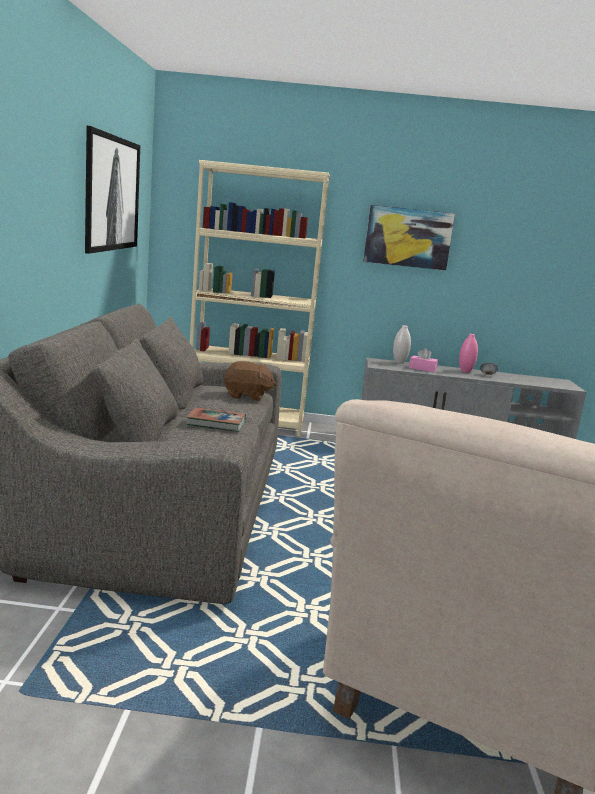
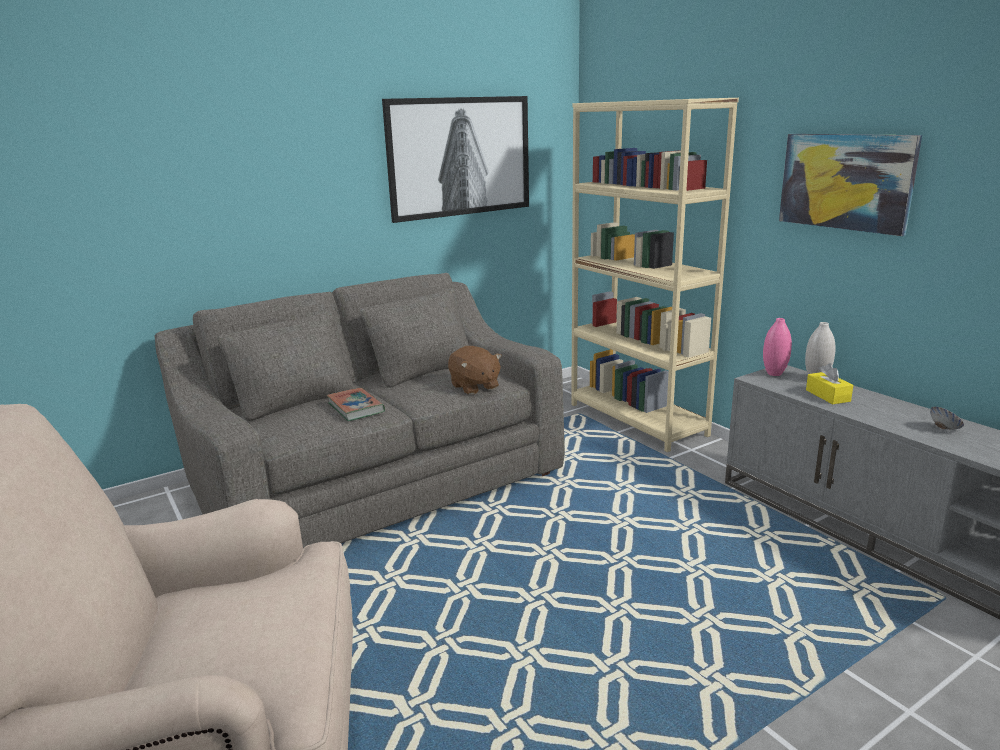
camera: 55 degrees right, 5 degrees up
pink tissue box [409,348,438,372] -> yellow tissue box [806,363,853,404]
pink vase [459,334,478,373] -> pink vase moved to [763,318,792,376]

